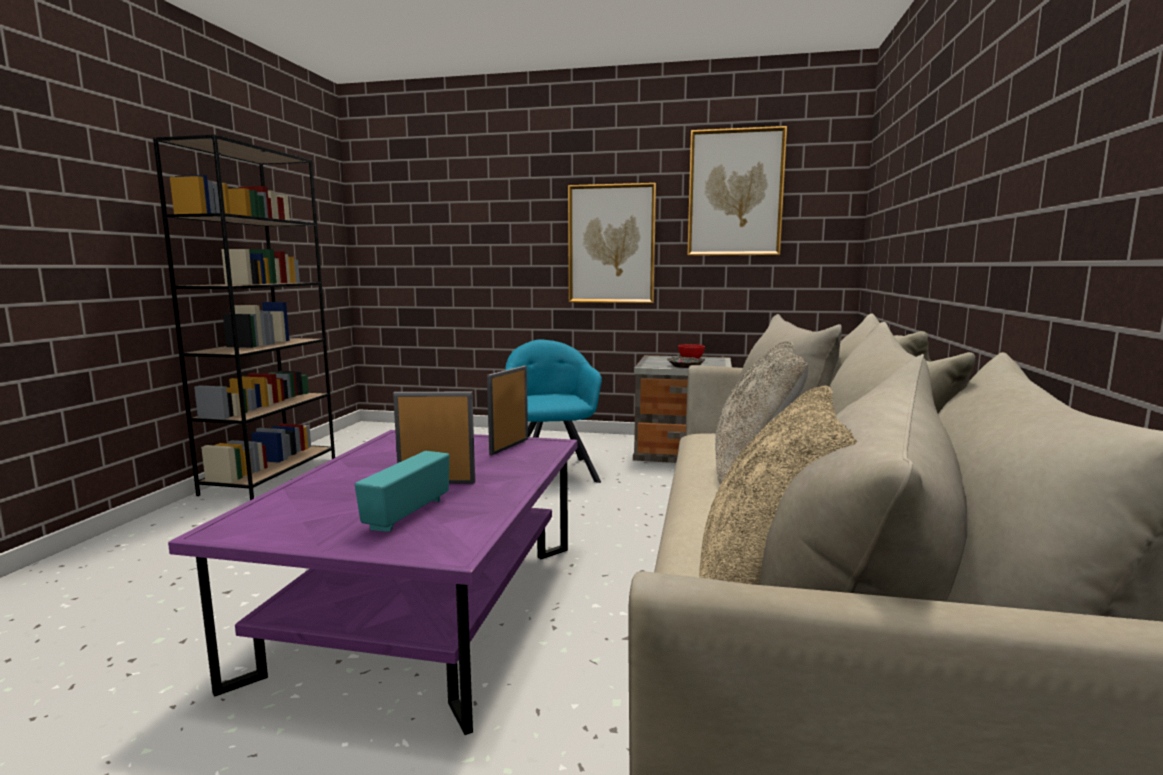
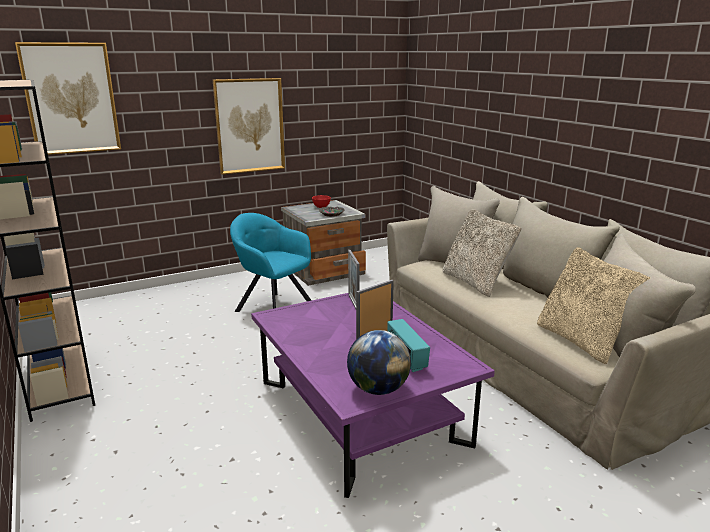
camera: 40 degrees left, 10 degrees up
picture [687,126,787,255] -> picture moved to [15,42,121,155]
none -> globe [347,330,411,395]

